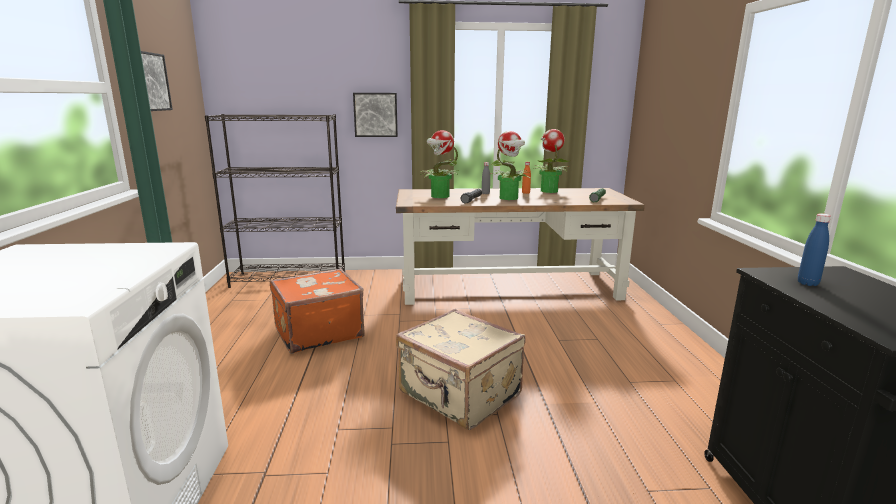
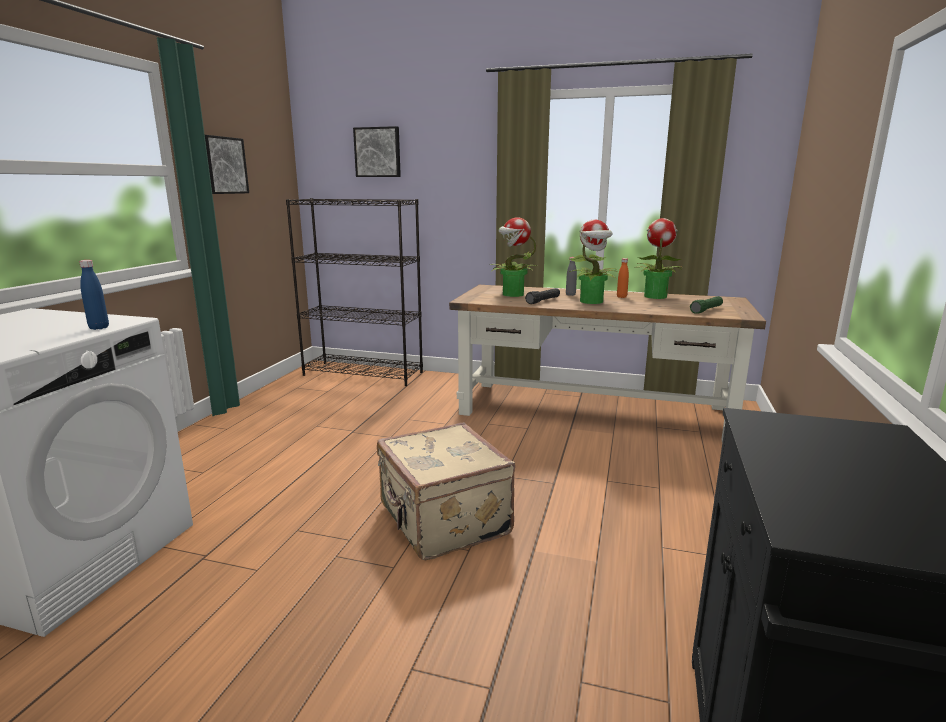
camera: 20 degrees right, 0 degrees up
orange suitcase [270,268,364,354] -> none
picture [353,93,398,137] -> picture moved to [353,126,401,177]
blue bottle [798,214,831,286] -> blue bottle moved to [79,260,109,330]

